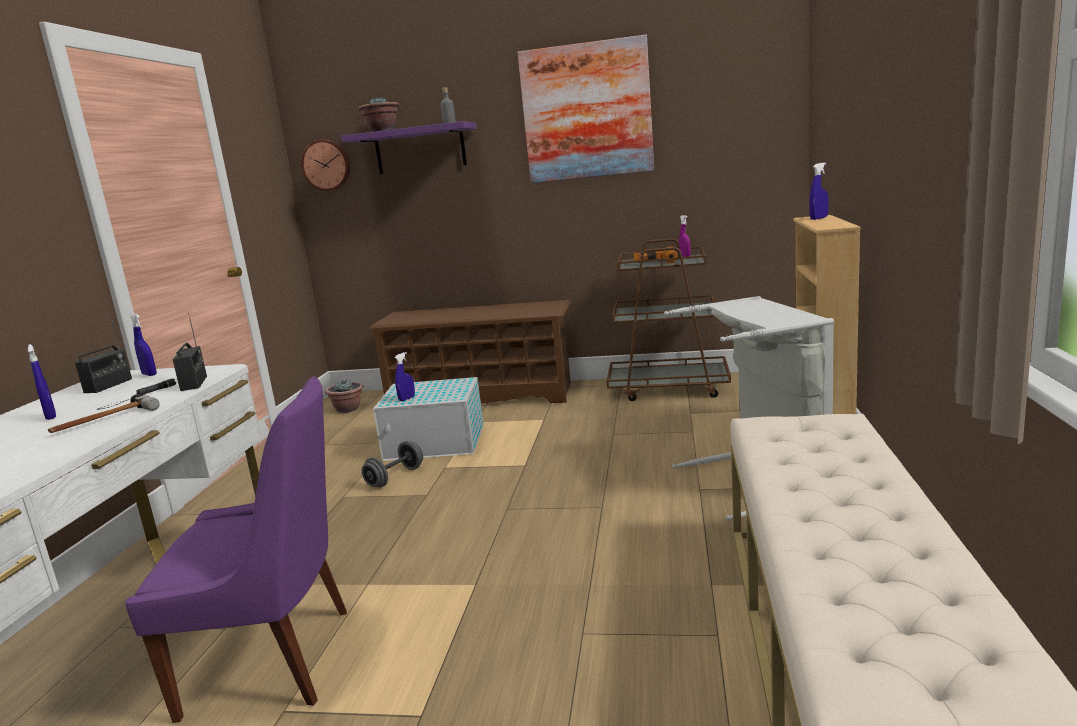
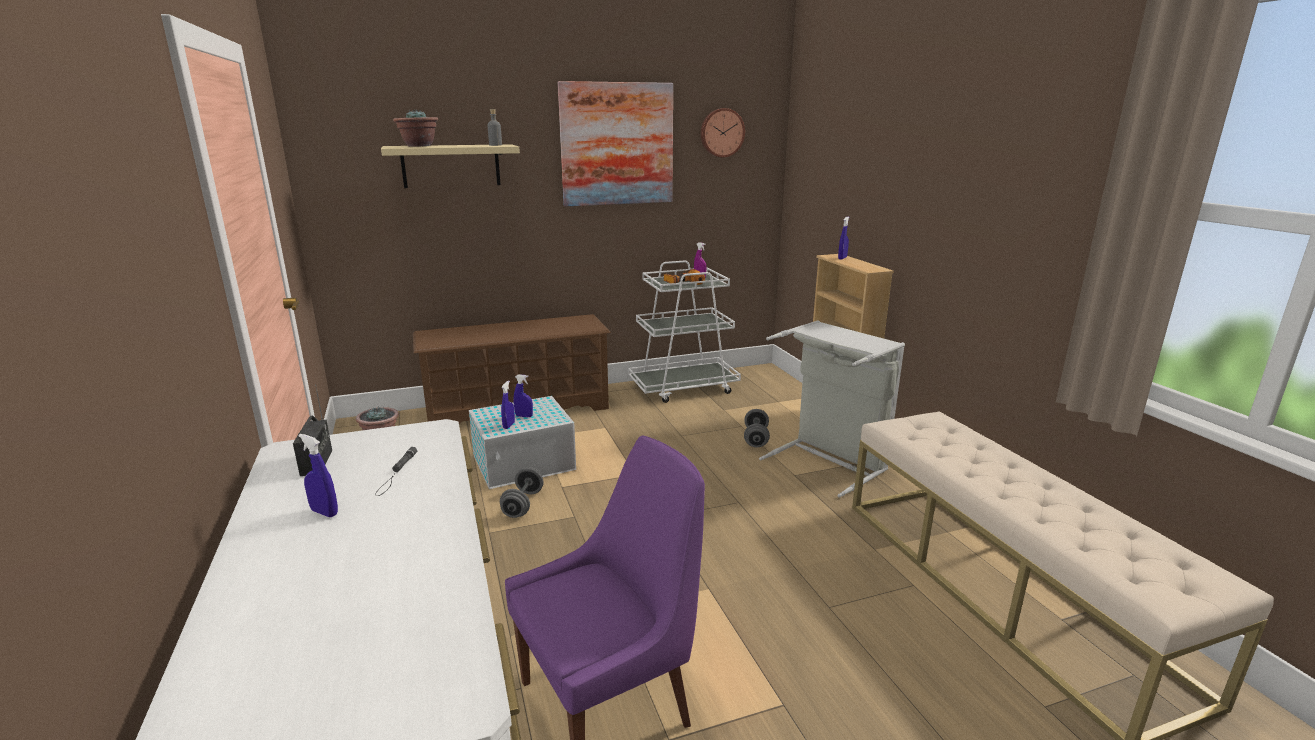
camera: 30 degrees left, 5 degrees up
hammer [48,394,159,433] -> none
blue spray bottle [130,314,157,376] -> blue spray bottle moved to [514,374,533,418]
radio [173,312,207,391] -> none
wall clock [301,140,350,191] -> wall clock moved to [701,108,745,157]
purple shelf [341,121,477,174] -> beige shelf [381,144,520,188]
brown cart [606,238,731,401] -> white cart [628,260,741,403]
none -> grey dumbbell [744,409,770,448]

